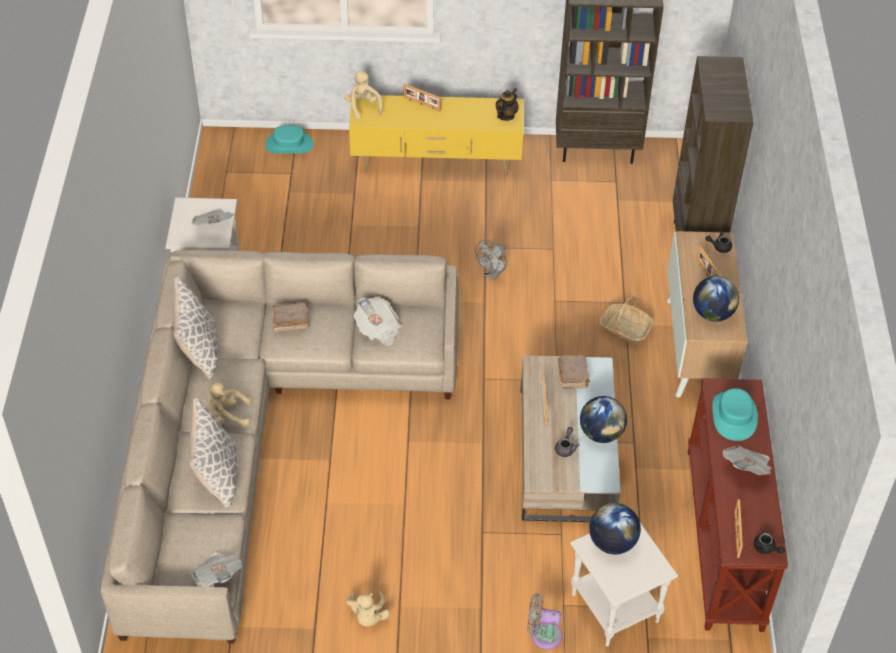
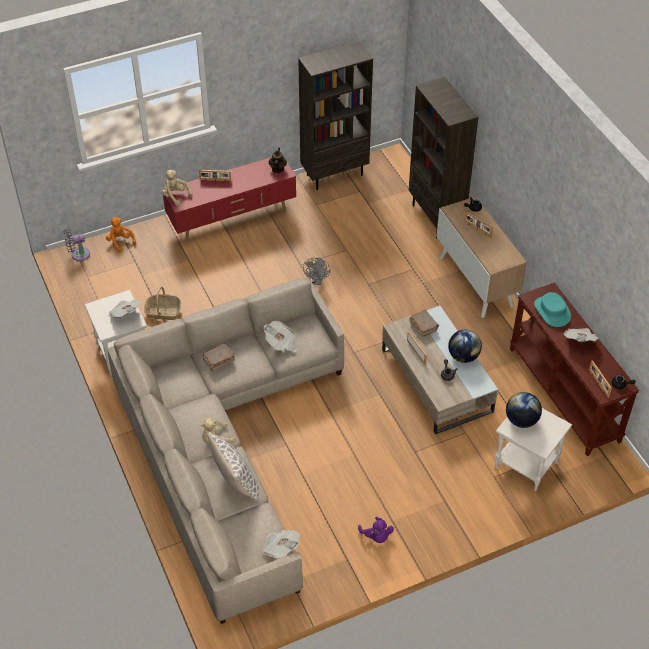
camera: 25 degrees left, 0 degrees up
pillow [173,277,218,380] -> none
turquoise hat [265,125,313,154] -> orange plush toy [106,217,136,252]
beige plush toy [347,591,390,627] -> purple plush toy [358,517,394,543]
yellow tv stand [349,95,524,176] -> red tv stand [163,157,296,243]
grey fan [527,594,562,650] -> grey fan moved to [64,228,90,261]
basket [600,296,653,345] -> basket moved to [144,287,181,320]
globe [693,276,739,322] -> none

